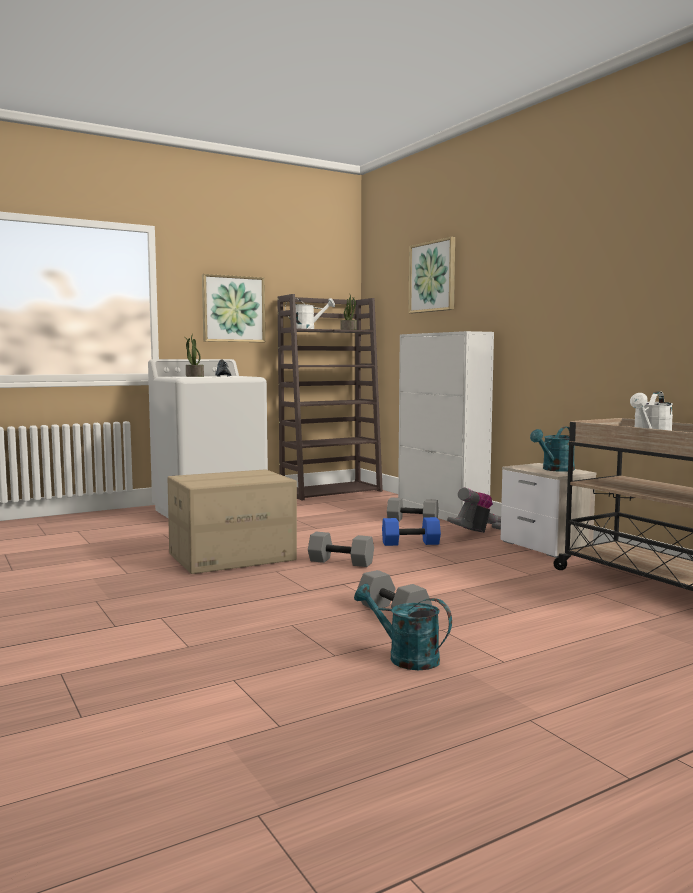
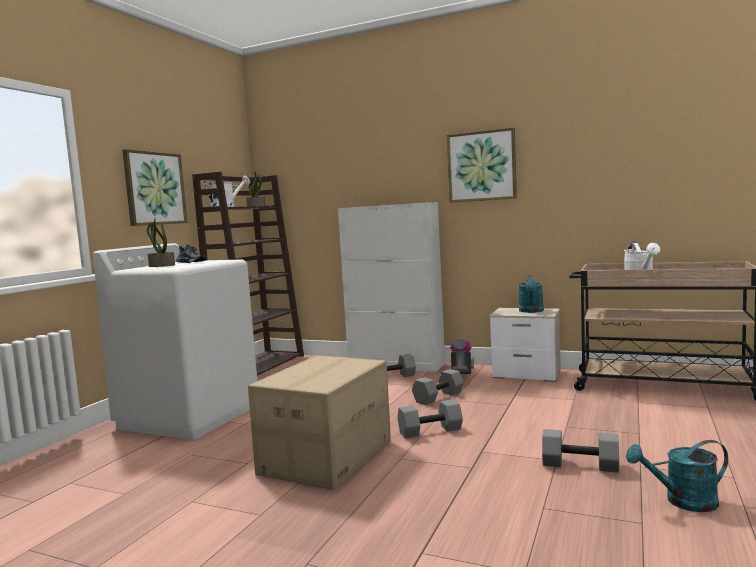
camera: 35 degrees left, 0 degrees up
blue dumbbell [382,517,441,546] -> grey dumbbell [412,369,464,405]
picture [409,237,455,313] -> picture moved to [447,127,517,203]

